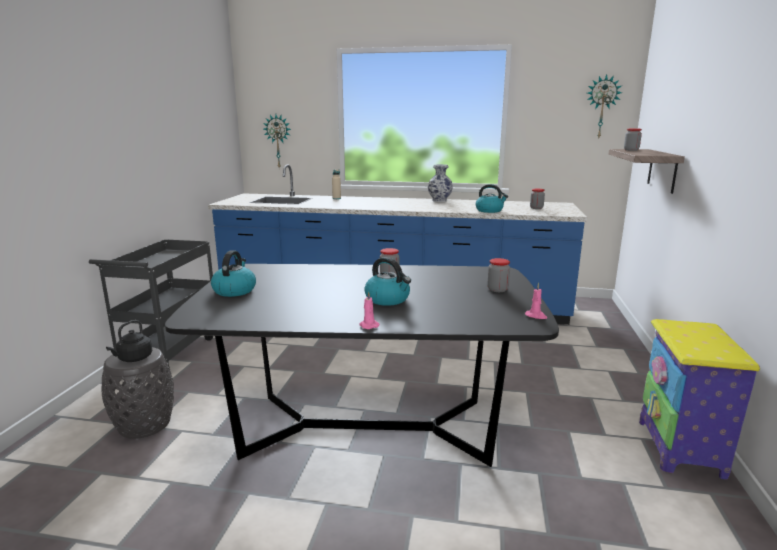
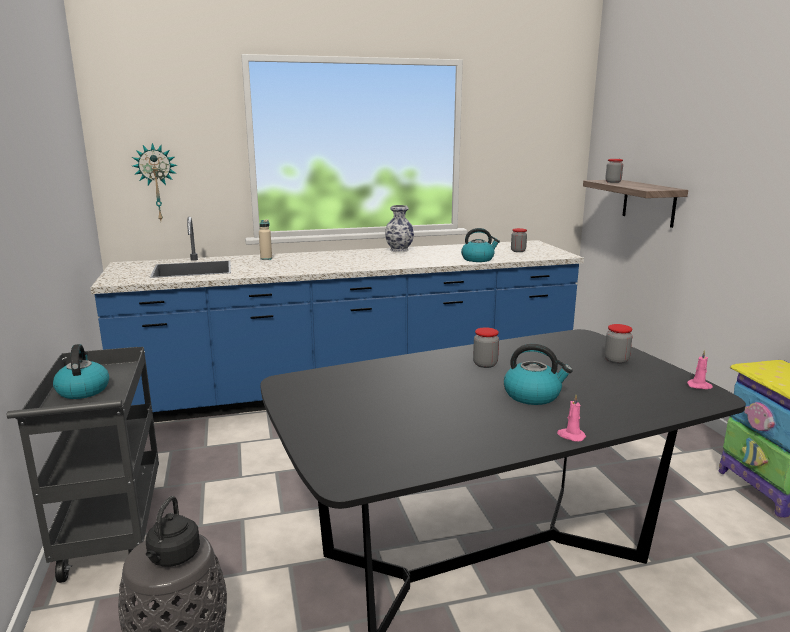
camera: 25 degrees left, 0 degrees up
kettle [211,250,256,297] -> kettle moved to [53,344,109,399]
wall clock [587,75,622,139] -> none

